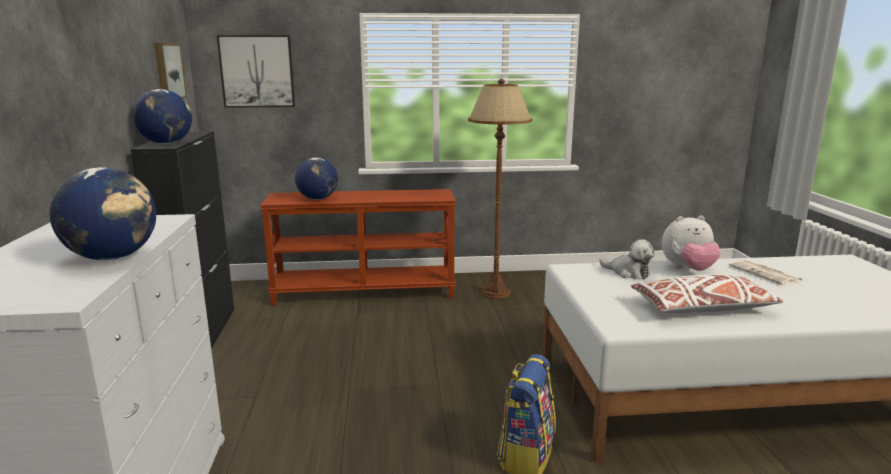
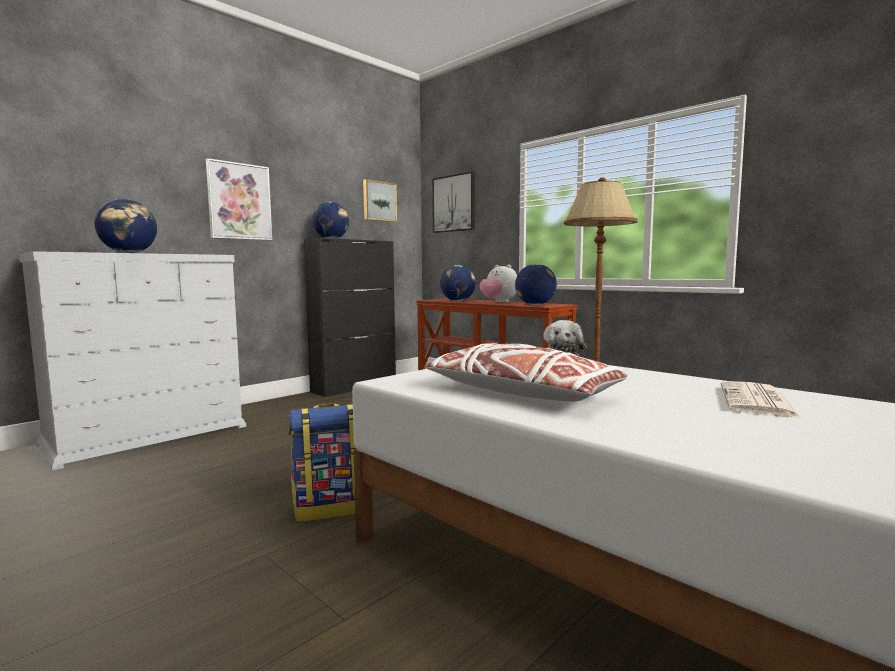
camera: 50 degrees right, 10 degrees down
plush toy [662,216,721,271] -> plush toy moved to [480,265,517,303]
none -> picture [206,158,272,240]
none -> globe [515,264,557,305]

